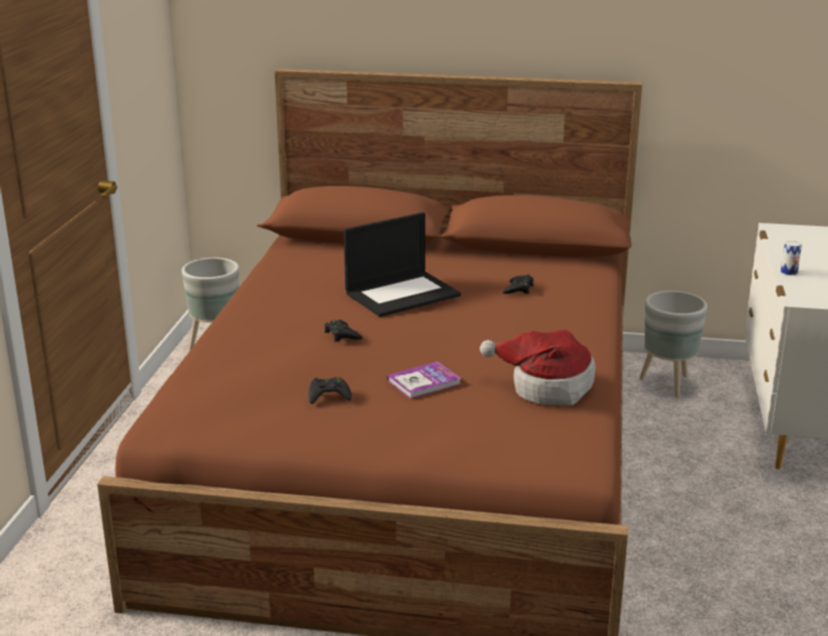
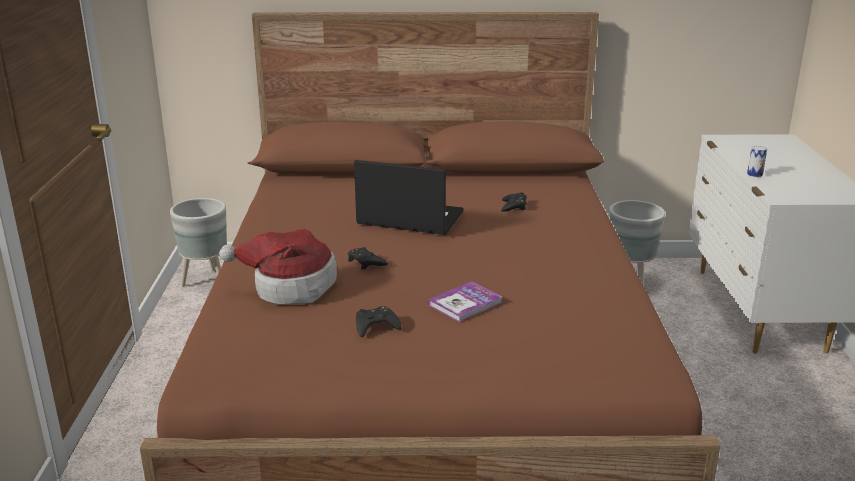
camera: 10 degrees left, 0 degrees up
laptop [344,212,461,317] -> laptop turned 120 degrees counterclockwise [354,160,463,235]
hat [480,330,595,406] -> hat moved to [219,229,337,305]

